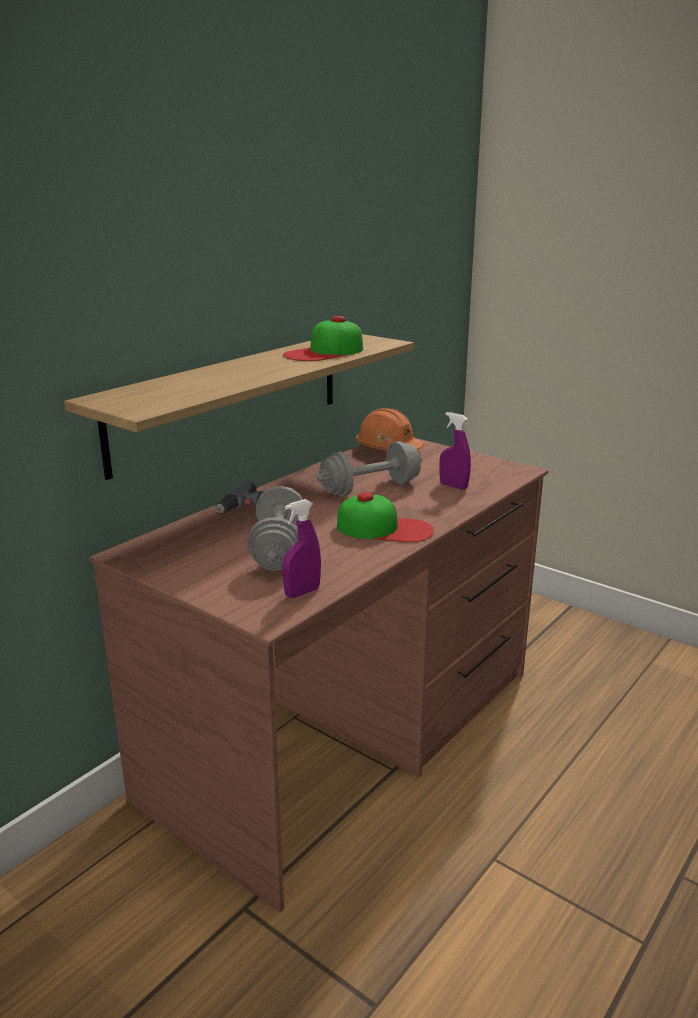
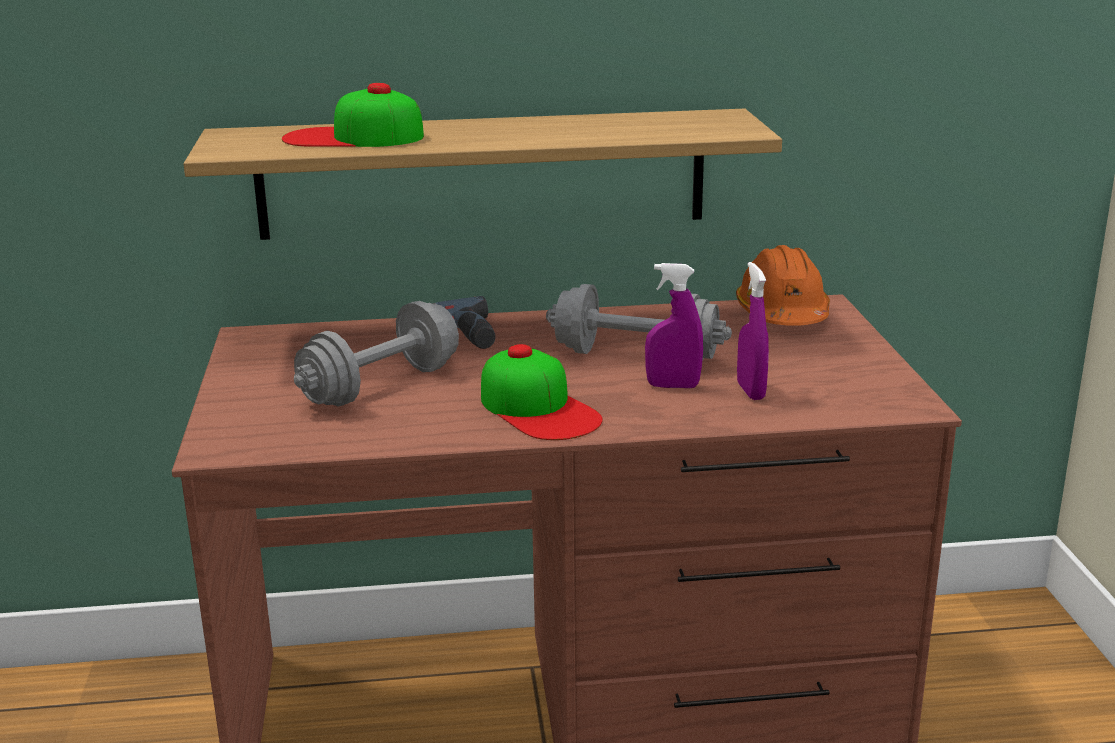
camera: 45 degrees right, 0 degrees up
purple spray bottle [282,499,321,598] -> purple spray bottle moved to [645,263,703,388]
cap [283,316,363,361] -> cap moved to [282,83,424,147]

